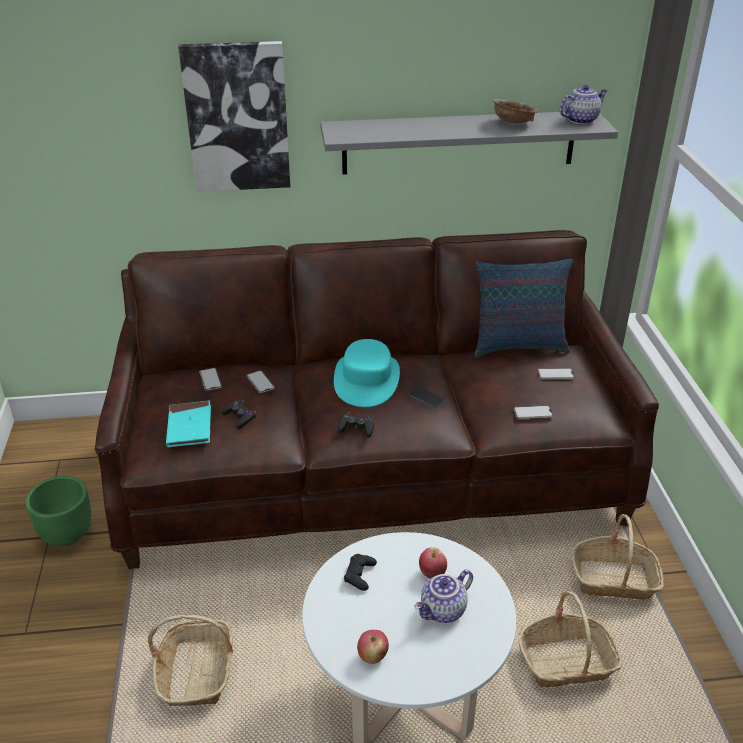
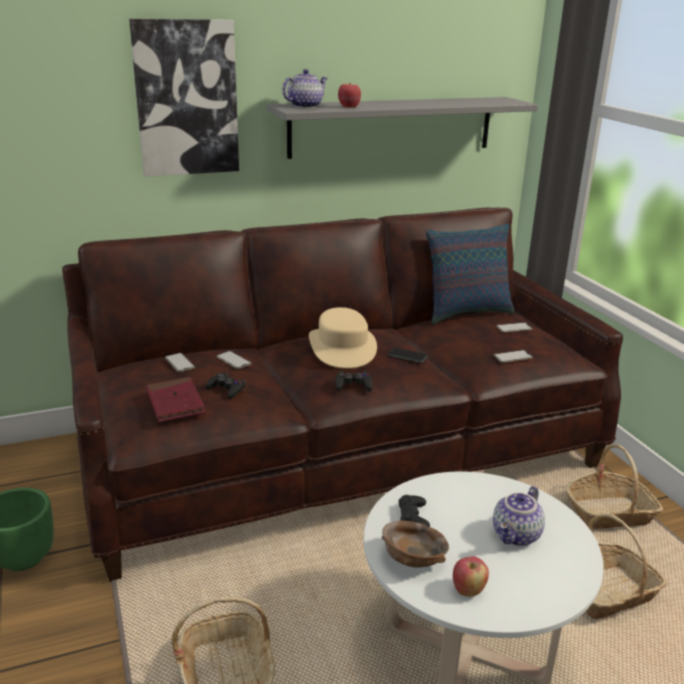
camera: 15 degrees left, 10 degrees down
turquoise book [166,400,211,447] -> red book [146,377,205,422]
turquoise hat [334,339,400,407] -> beige hat [309,307,377,369]
apple [419,547,447,579] -> apple moved to [338,83,361,108]
brown bowl [493,99,538,123] -> brown bowl moved to [382,521,449,568]
teapot [559,85,608,124] -> teapot moved to [282,69,327,108]

